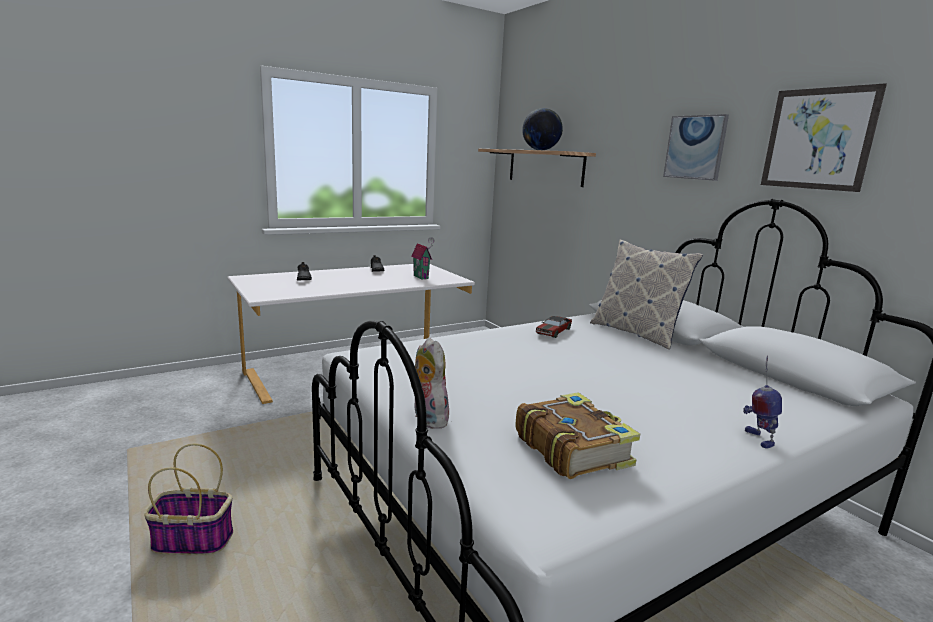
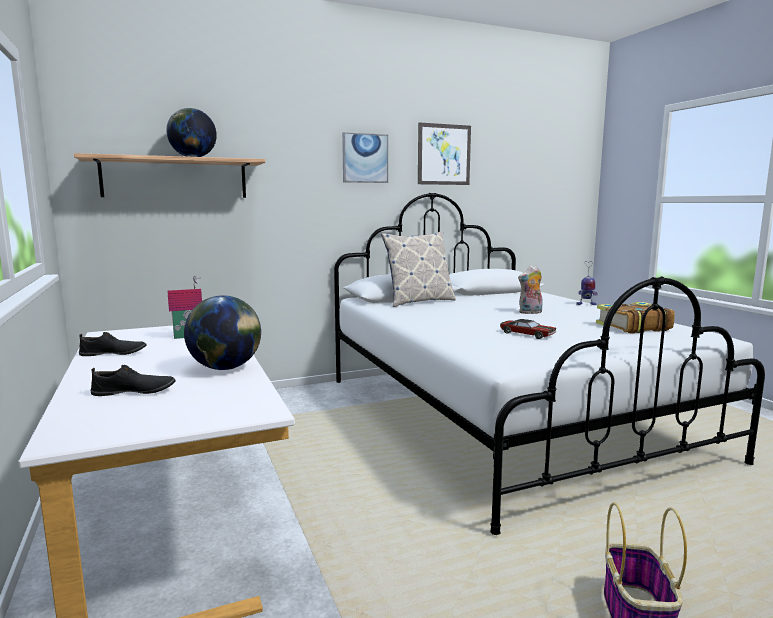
camera: 80 degrees left, 5 degrees down
plush toy [411,337,449,429] -> plush toy moved to [518,265,542,314]
toy car [536,316,572,338] -> toy car moved to [500,319,556,339]
none -> globe [184,295,261,370]

